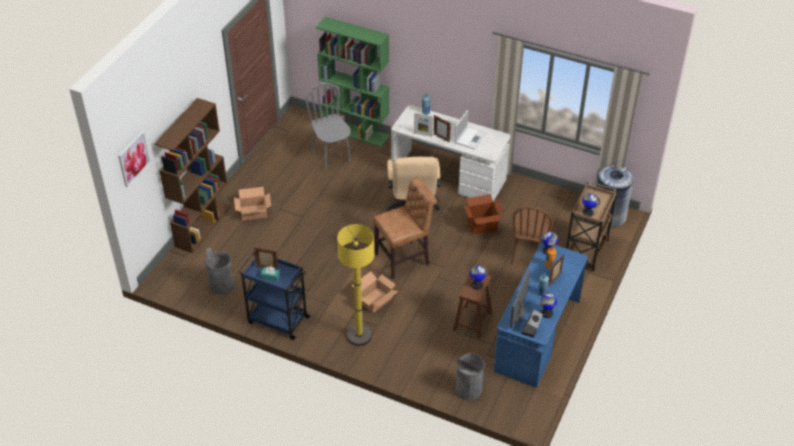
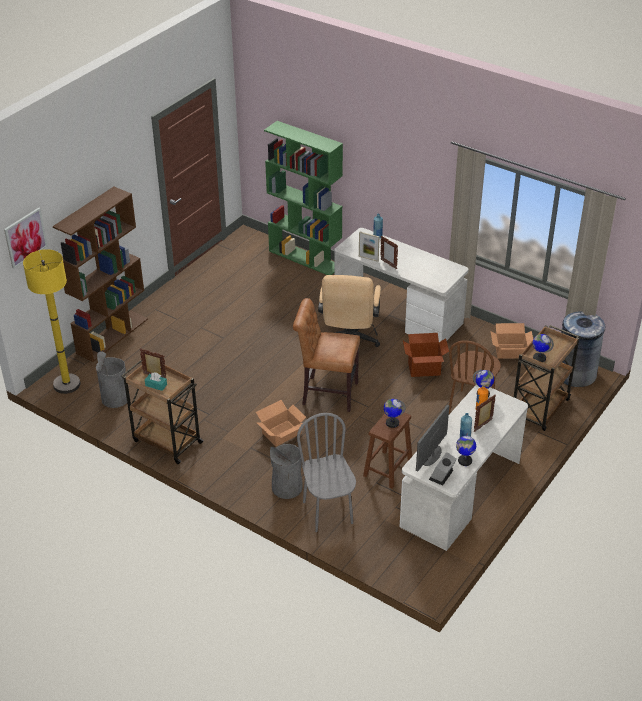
camera: 10 degrees right, 5 degrees down
cardboard box [234,187,271,221] -> cardboard box moved to [490,323,533,358]
blue cart [238,253,311,340] -> brown cart [121,360,204,464]
grey chair [306,83,351,170] -> grey chair moved to [297,413,356,532]
yellow floor lamp [337,224,375,346] -> yellow floor lamp moved to [23,249,81,394]
brown chair [373,177,437,279] -> brown chair turned 150 degrees counterclockwise [293,298,360,412]
laptop [455,110,486,150] -> none
grey trash can [455,353,484,401] -> grey trash can moved to [270,444,303,499]
blue desk [494,243,587,388] -> white desk [400,385,528,551]

